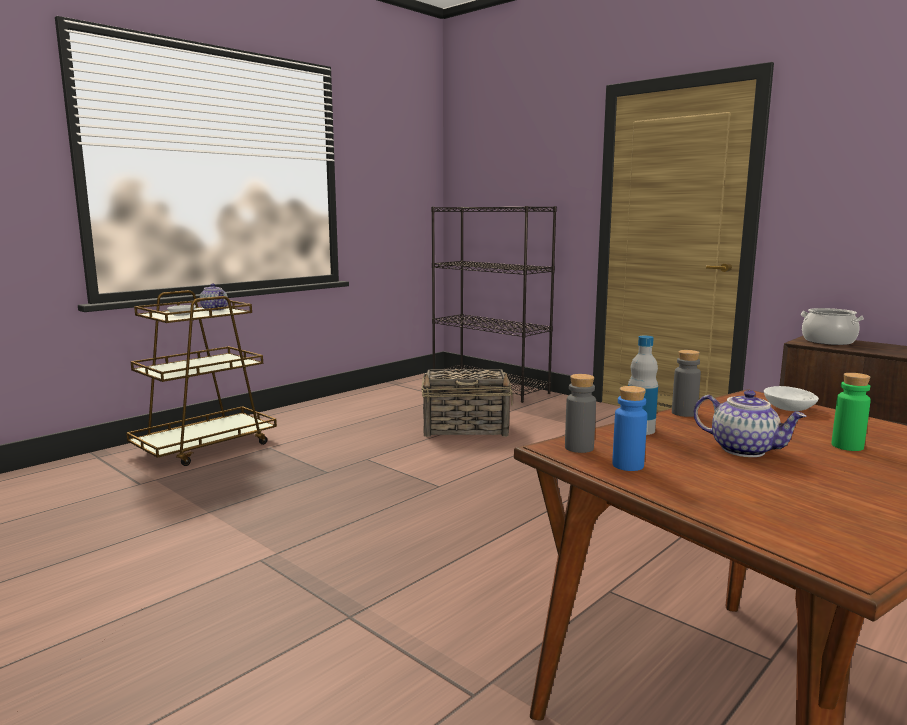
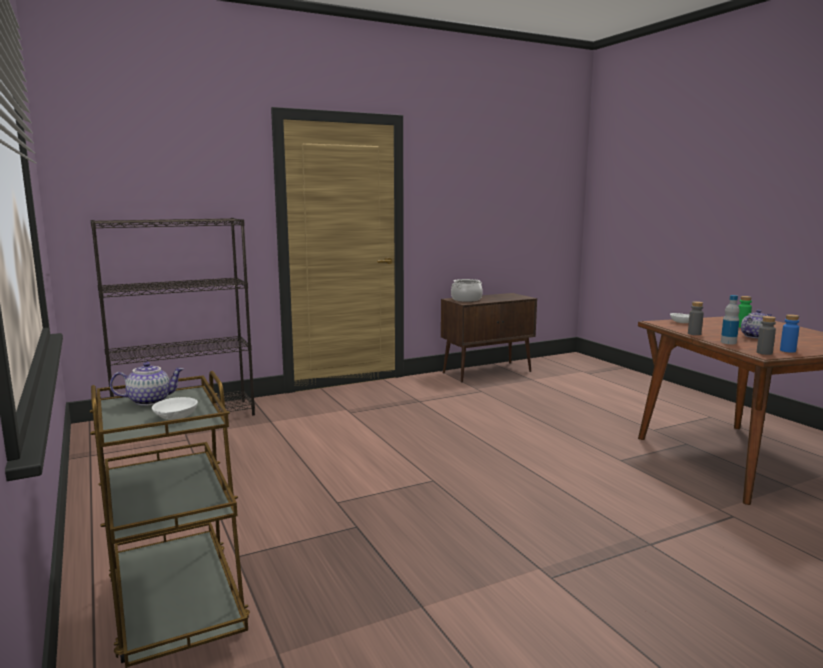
camera: 70 degrees left, 0 degrees up
basket [421,369,513,437] -> none

